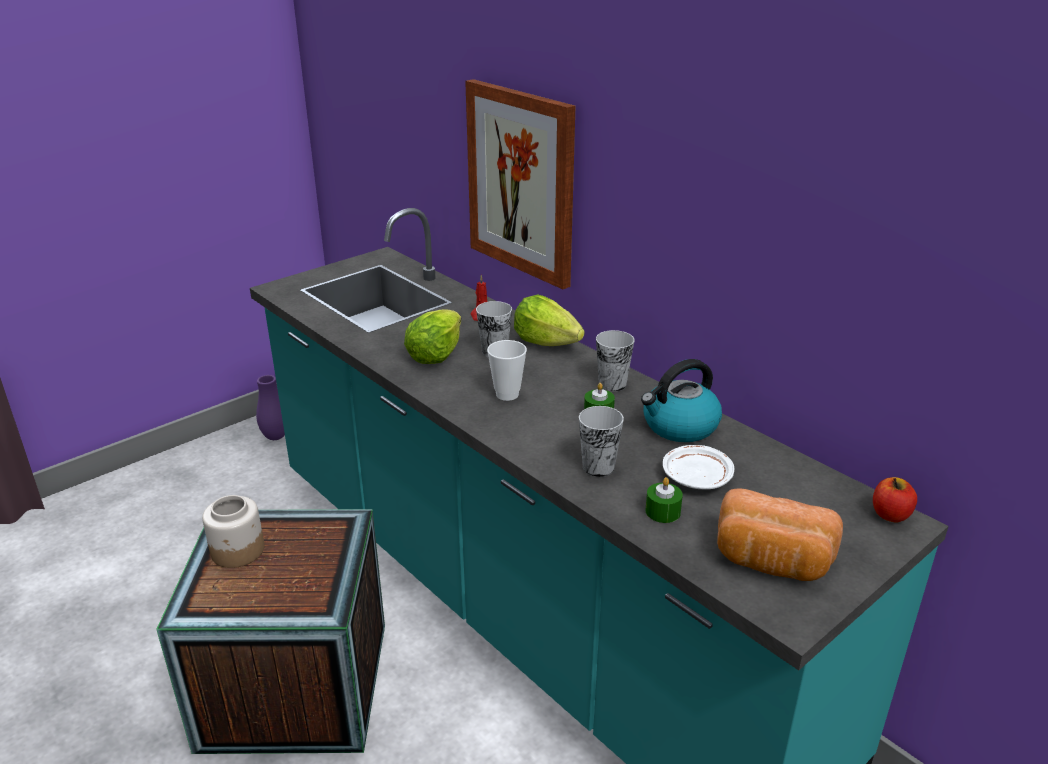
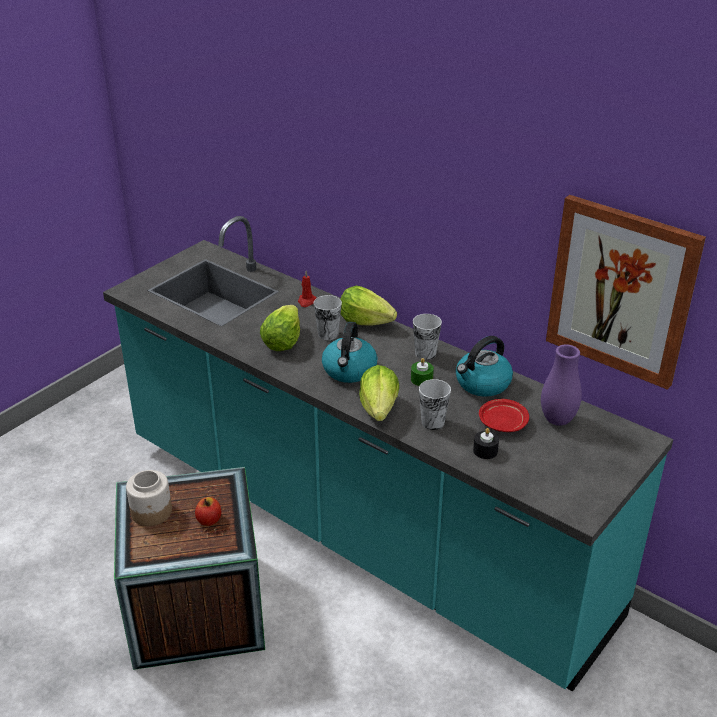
camera: 10 degrees left, 5 degrees up
purple vase [256,375,285,440] -> purple vase moved to [541,344,582,426]
picture [465,79,576,289] -> picture moved to [546,195,706,390]
cup [487,340,527,401] -> kettle [322,322,378,383]
green candle [645,477,683,523] -> black candle [473,428,499,459]
white plate [663,445,734,489] -> red plate [479,399,529,432]
bread [717,488,843,581] -> none
apple [873,477,917,523] -> apple moved to [195,497,221,526]
none -> lettuce [359,365,399,421]

